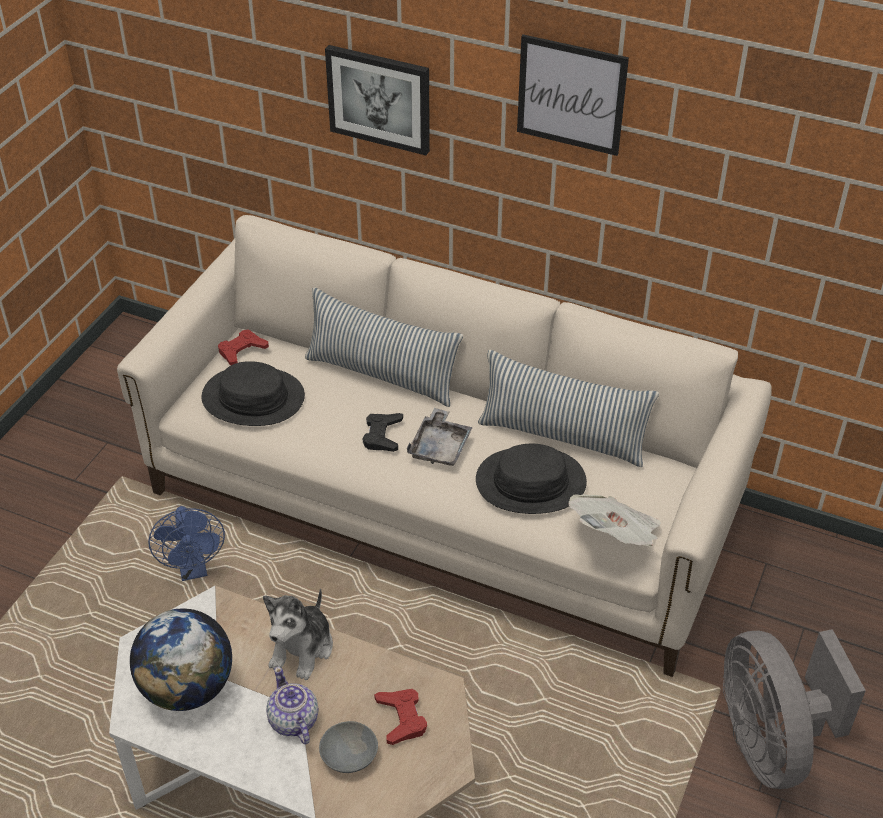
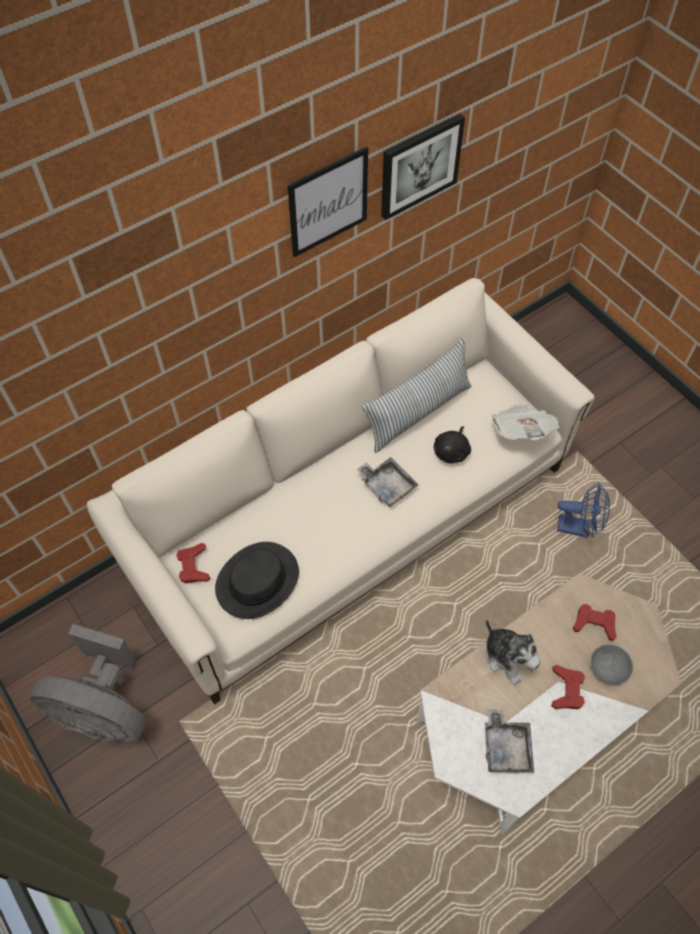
camera: 60 degrees left, 15 degrees up
globe [130,608,232,711] -> grey tray [485,710,534,773]
blue fan [148,506,225,581] -> blue fan moved to [557,482,610,538]
teapot [266,667,319,744] -> red game controller [551,665,585,709]
pillow [305,288,463,407] -> none
picture [325,45,430,155] -> picture moved to [381,113,465,220]
black game controller [362,413,403,452] -> none
black hat [476,444,587,514] -> black plush toy [434,426,471,463]
grey fan [723,629,866,789] -> grey fan moved to [30,624,145,743]

